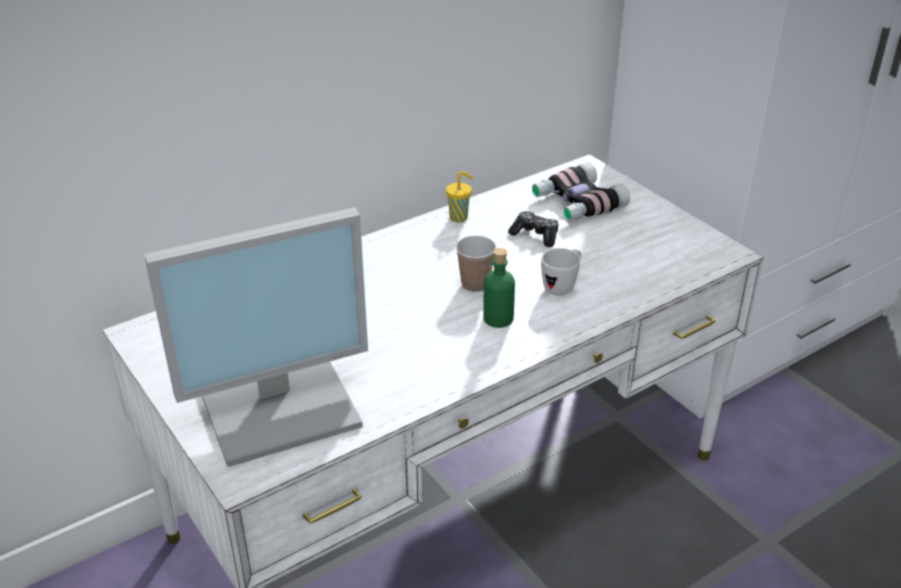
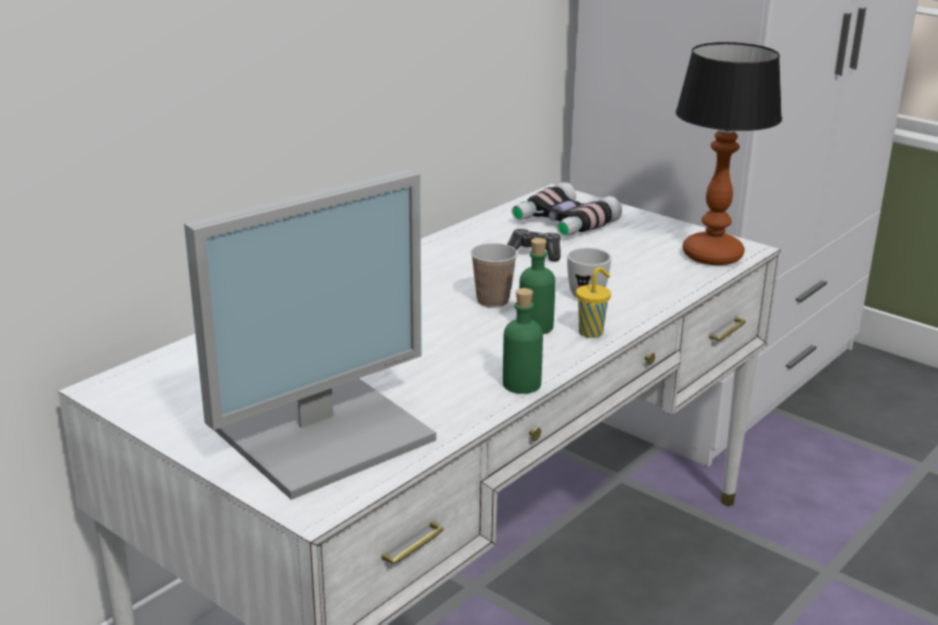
camera: 15 degrees left, 10 degrees down
yellow cup [446,171,473,223] -> yellow cup moved to [576,267,611,338]
none -> green bottle [503,288,543,394]
none -> table lamp [676,42,782,265]

